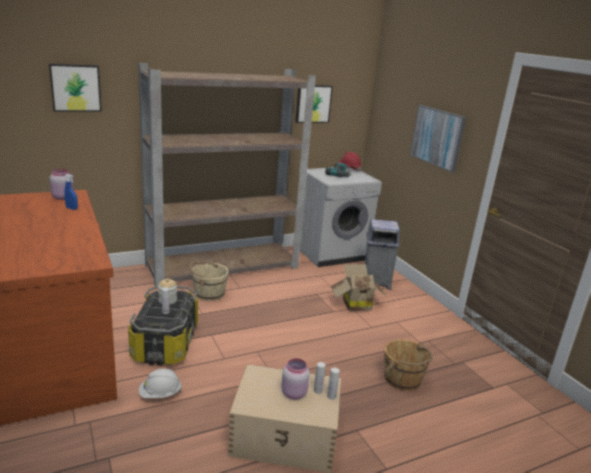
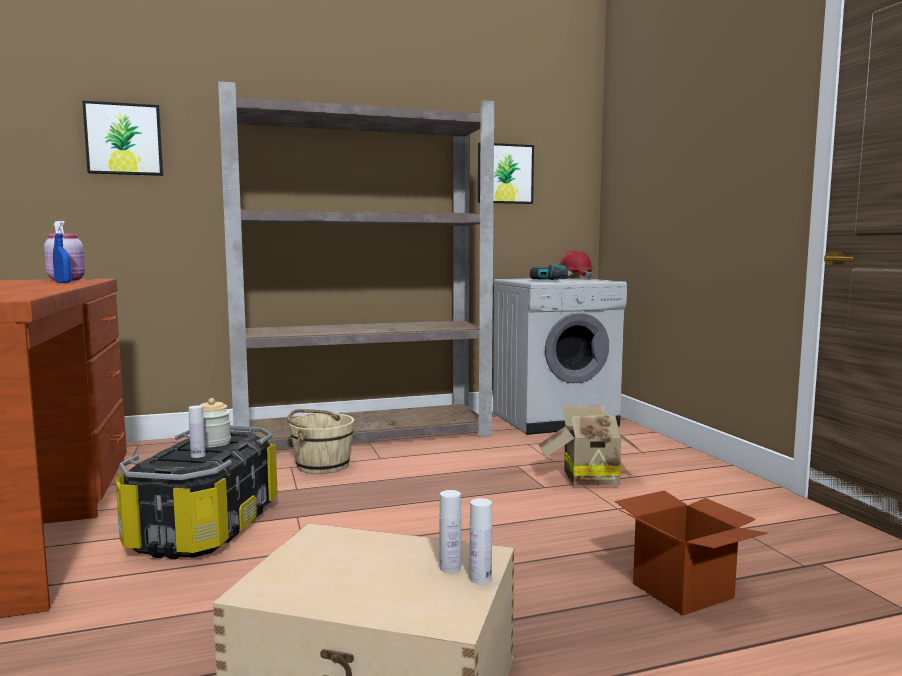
camera: 10 degrees right, 15 degrees down
white hard hat [139,369,182,398] -> none
pink jar [281,358,310,400] -> none
grey trash can [365,219,400,289] -> none
brown bucket [384,339,433,391] -> cardboard box [615,490,767,616]
picture [410,105,466,172] -> none

